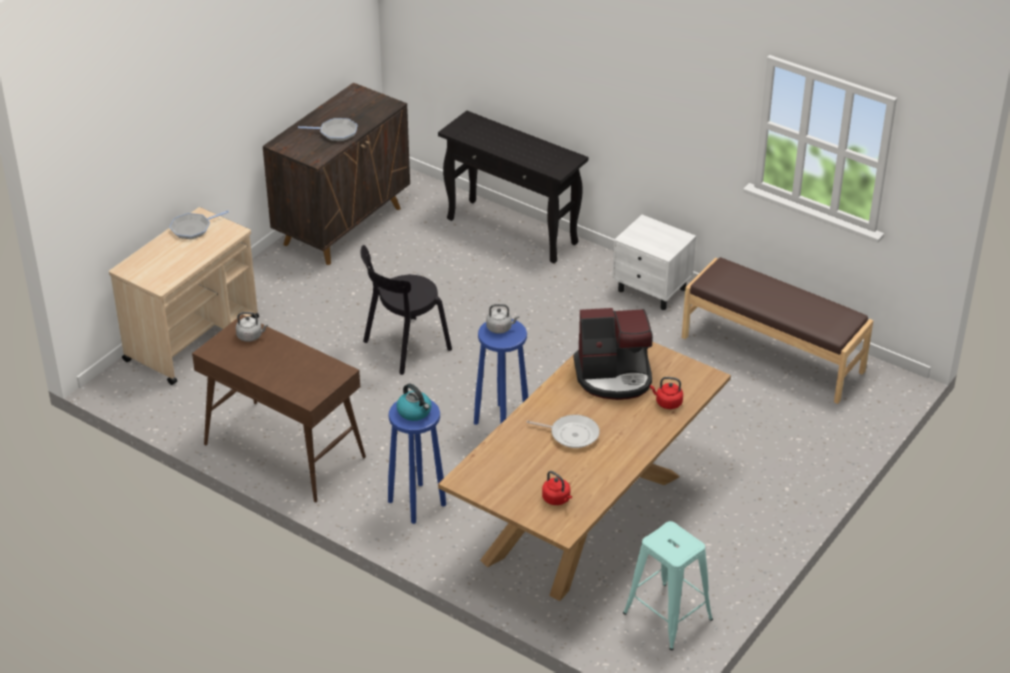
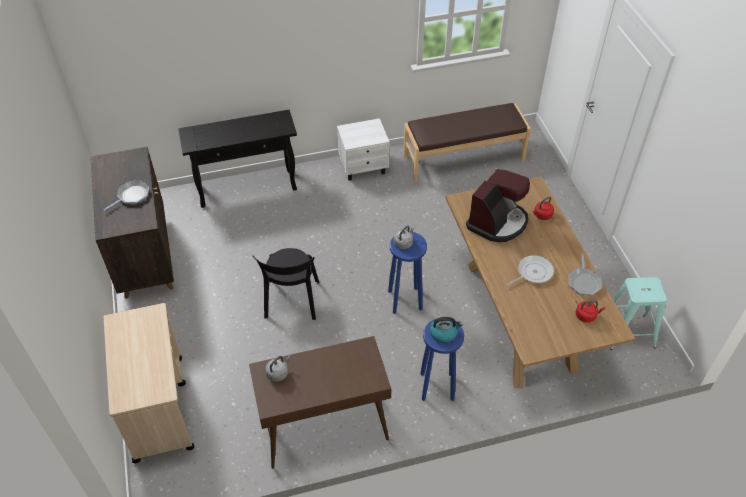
camera: 50 degrees left, 10 degrees up
frying pan [169,211,229,239] -> frying pan moved to [569,253,602,295]

